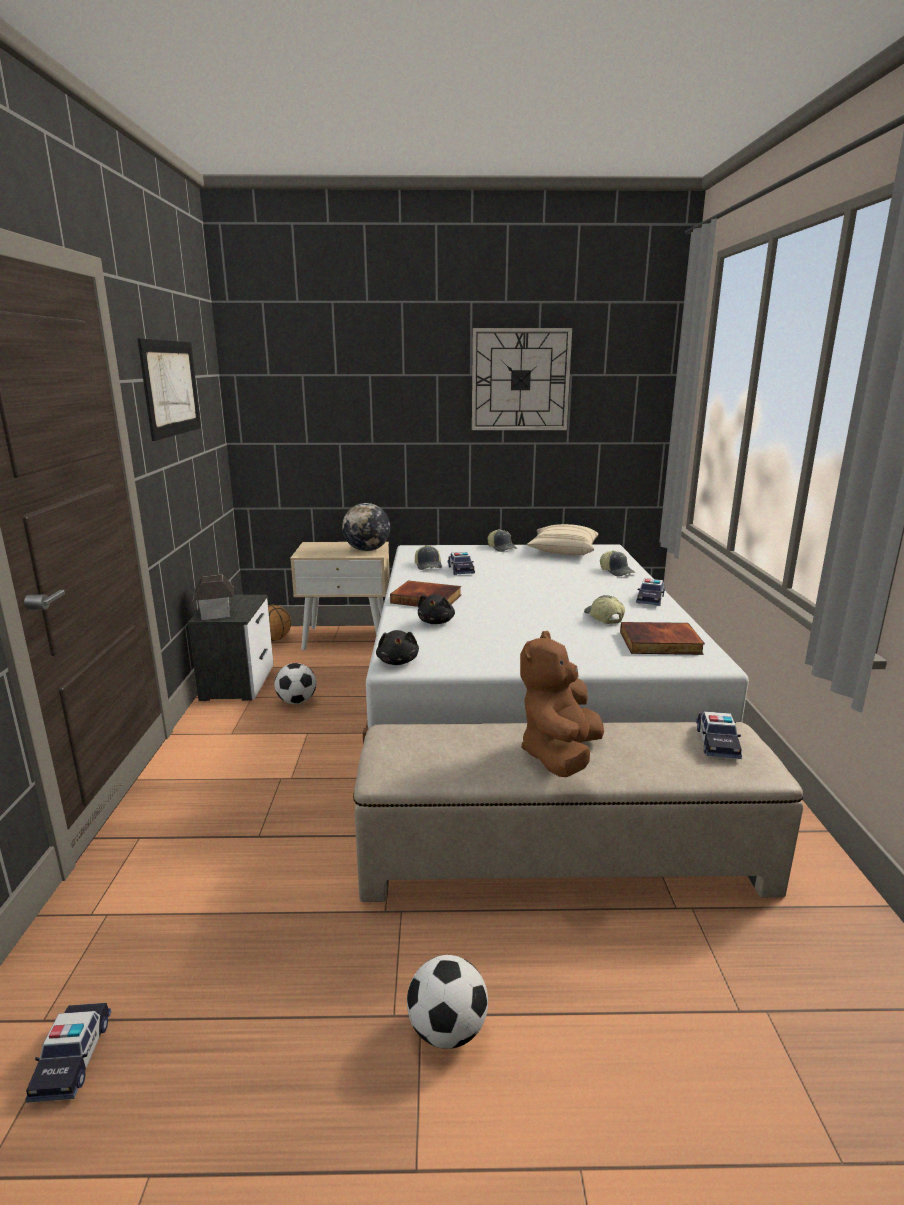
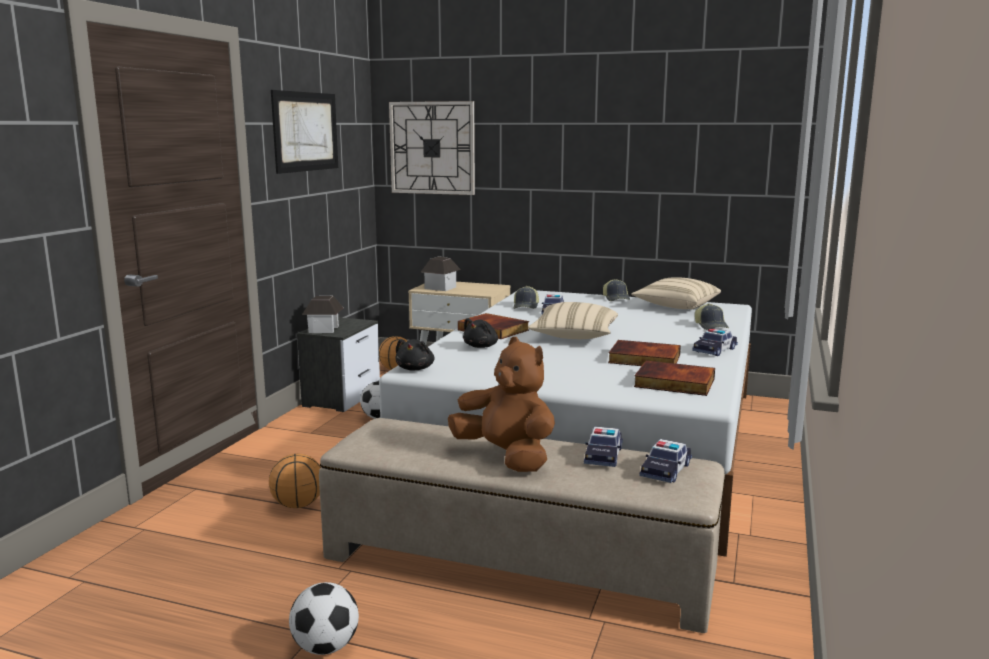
camera: 20 degrees right, 5 degrees down
toy car [26,1003,111,1103] -> toy car moved to [584,426,623,467]
globe [342,503,390,551] -> none
wall clock [472,328,572,430] -> wall clock moved to [389,101,475,195]
brown plush toy [520,631,604,777] -> brown plush toy turned 90 degrees clockwise [448,337,555,472]
cap [584,595,625,624] -> book [608,340,681,366]
none -> basketball [269,454,321,508]
none -> toy house [421,256,461,291]
none -> beige pillow [528,302,618,339]

